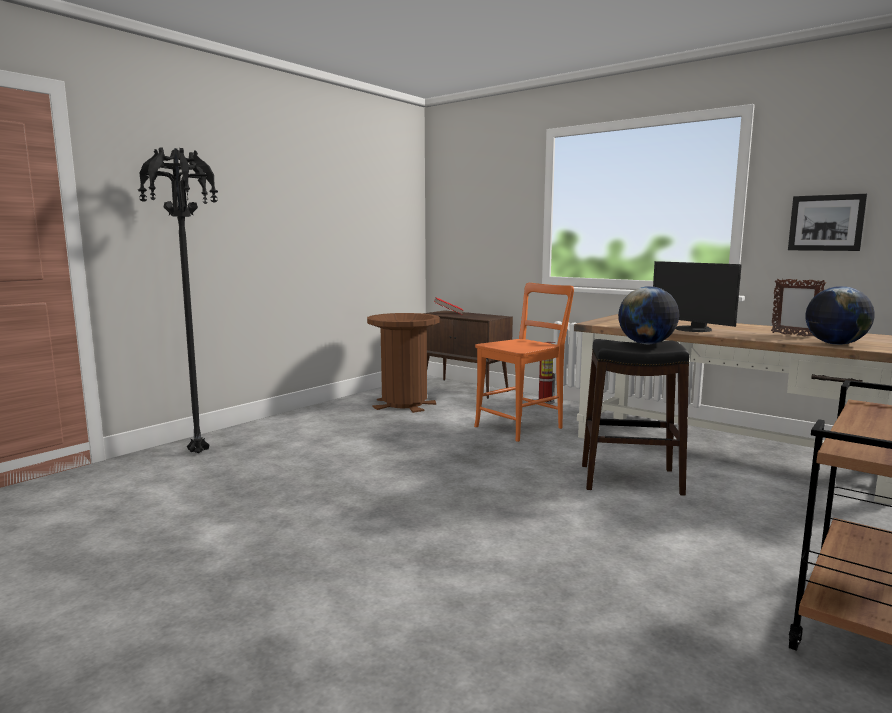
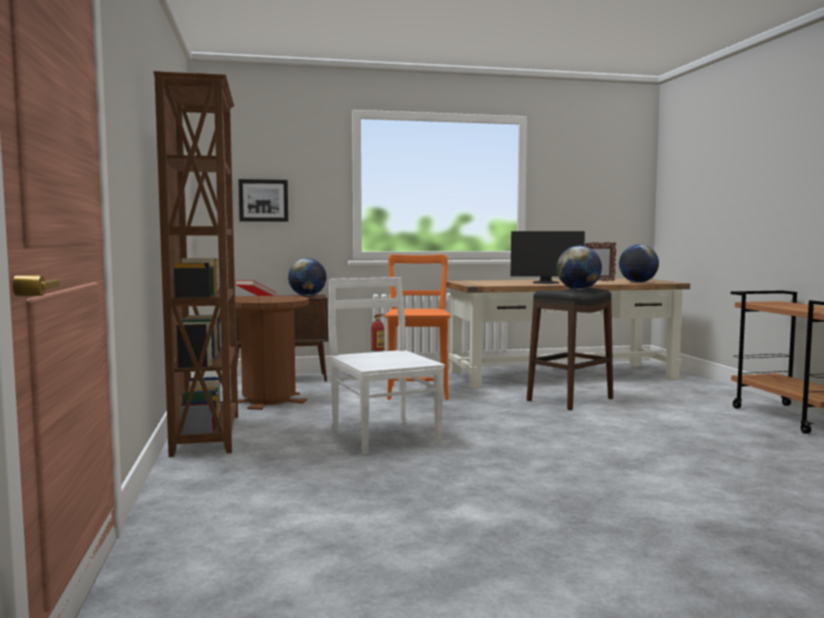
camera: 50 degrees left, 5 degrees down
black floor lamp [138,147,218,453] -> none
picture [788,194,867,251] -> picture moved to [238,179,288,222]
none -> brown bookcase [153,71,238,457]
none -> globe [288,258,326,296]
none -> white chair [329,277,445,455]

